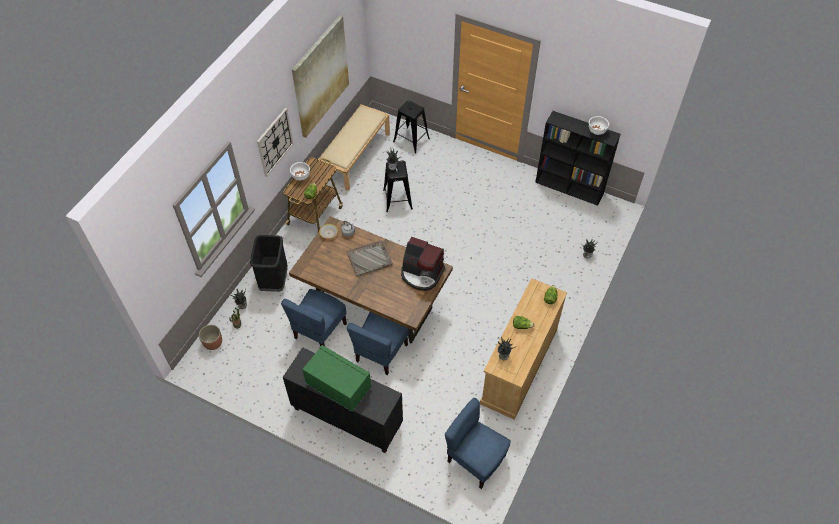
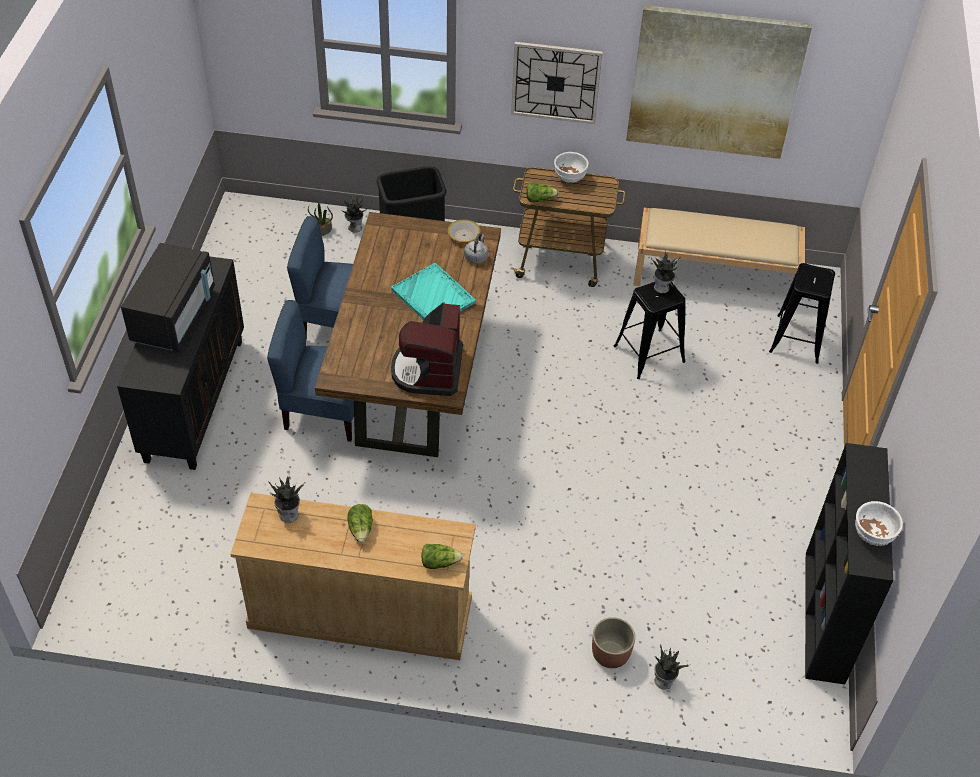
camera: 70 degrees right, 5 degrees down
planter [199,325,222,350] -> planter moved to [592,617,635,668]
green microwave [302,345,371,412] -> black microwave [121,243,215,351]
grey tray [347,240,393,277] -> turquoise tray [391,263,476,320]
blue chair [445,398,511,489] -> none

